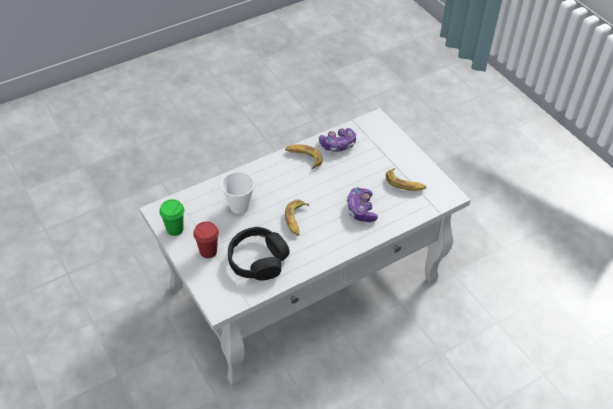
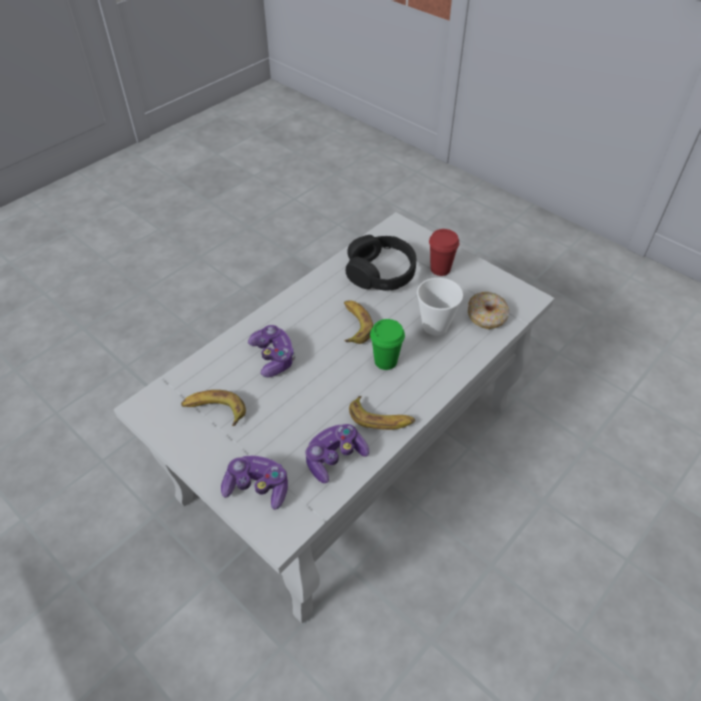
camera: 165 degrees right, 0 degrees up
green cup [159,199,184,236] -> green cup moved to [370,319,405,370]
none -> game controller [221,456,288,510]
none -> donut [468,292,509,329]

